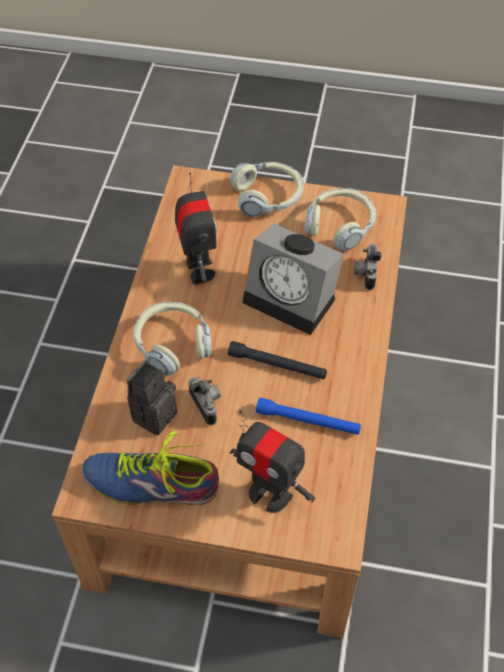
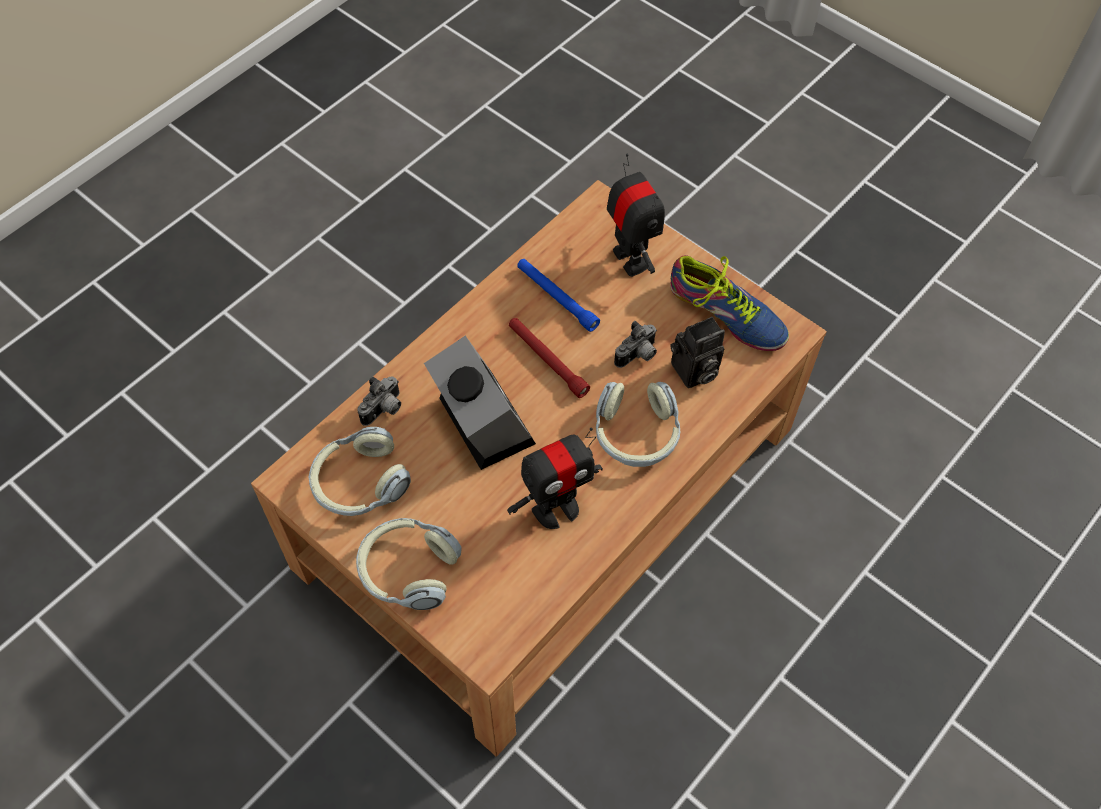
camera: 150 degrees left, 5 degrees up
toy robot [175,172,217,285] -> toy robot turned 135 degrees counterclockwise [507,428,603,529]
camera [188,377,221,425] -> camera turned 135 degrees counterclockwise [614,321,657,368]
black flashlight [228,341,327,379] -> red flashlight [509,318,590,398]

